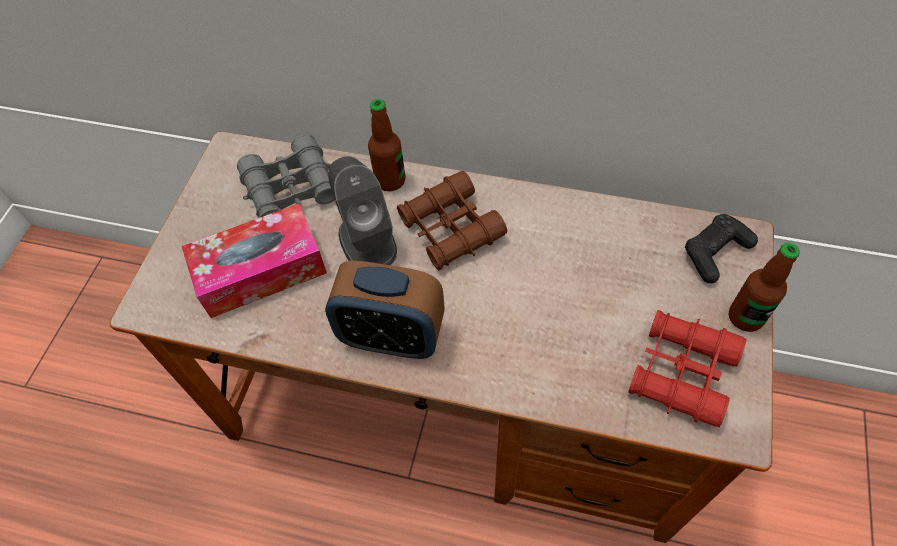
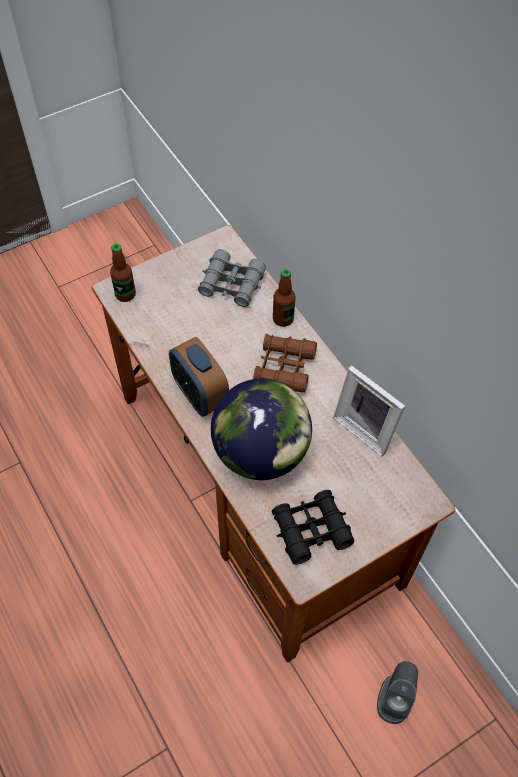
camera: 40 degrees right, 0 degrees up
tissue box [182,204,327,318] -> none
grey speaker [328,156,397,265] -> grey speaker moved to [377,661,418,724]
red binoculars [628,310,746,427] -> black binoculars [272,490,355,565]
black game controller [685,214,758,283] -> none
bottle [729,243,800,332] -> bottle moved to [110,244,136,302]
none -> globe [211,379,312,480]
none -> picture frame [333,365,405,457]

